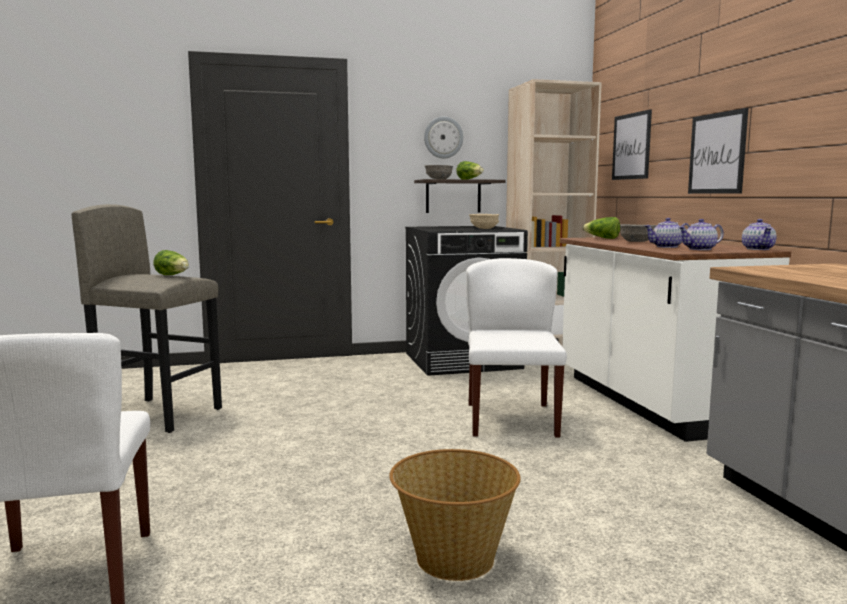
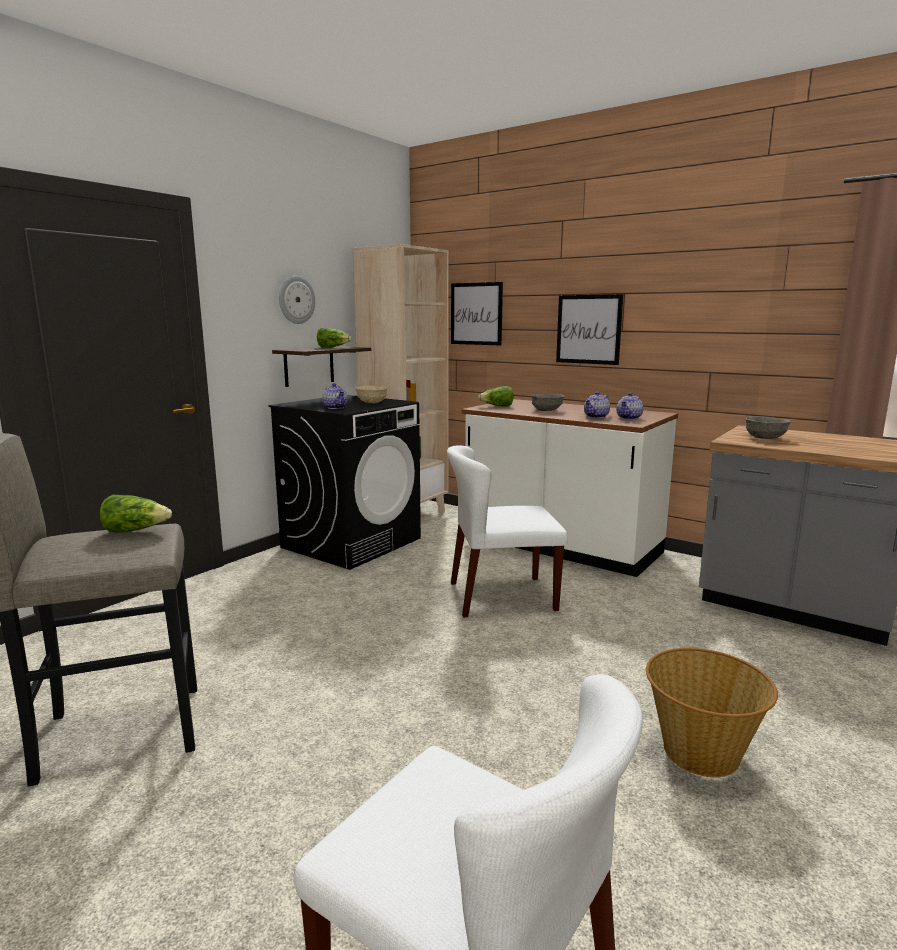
camera: 40 degrees left, 5 degrees up
grey bowl [425,165,453,179] -> grey bowl moved to [745,416,791,439]
white chair [466,258,567,437] -> white chair turned 60 degrees counterclockwise [447,445,568,618]
teapot [742,219,776,250] -> teapot moved to [322,383,348,409]

